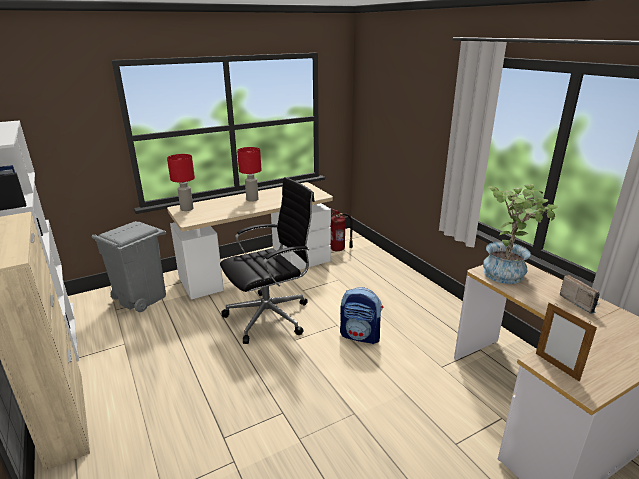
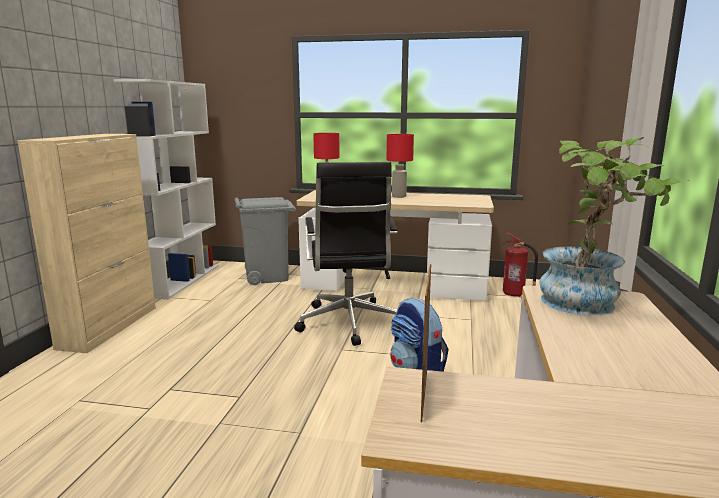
camera: 40 degrees right, 10 degrees down
black office chair [220,177,315,344] -> black office chair turned 75 degrees clockwise [294,162,397,346]
radio [560,274,600,314] -> none

